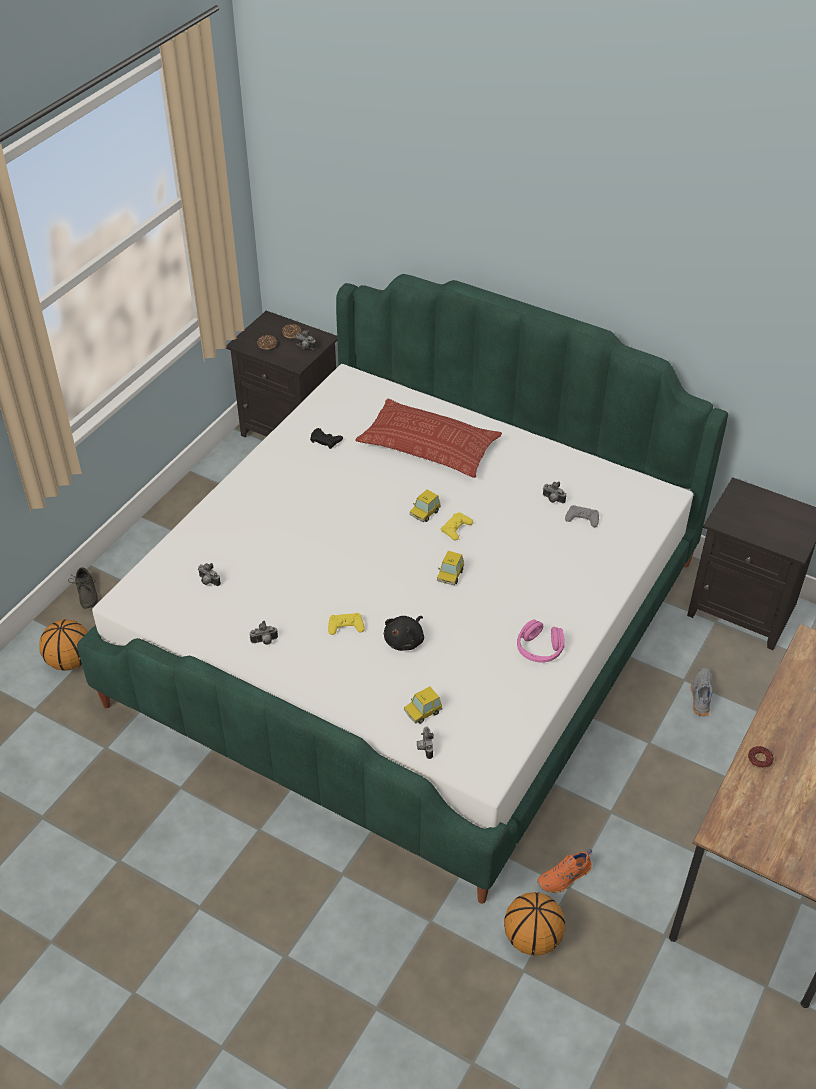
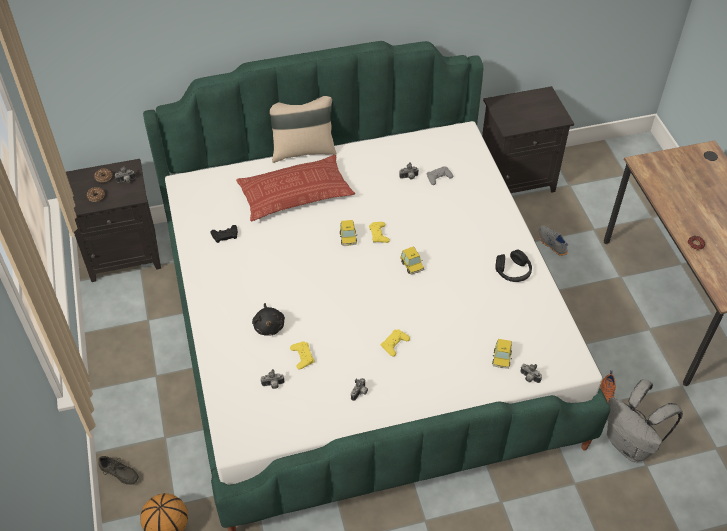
camera: 45 degrees left, 5 degrees up
black plush toy [384,616,424,651] -> black plush toy moved to [252,303,285,336]
basketball [504,892,565,956] -> grey backpack [607,379,683,462]
pink headphones [517,620,565,662] -> black headphones [496,250,532,282]
none -> beige pillow [270,96,336,163]
none -> yellow game controller [290,341,315,369]

